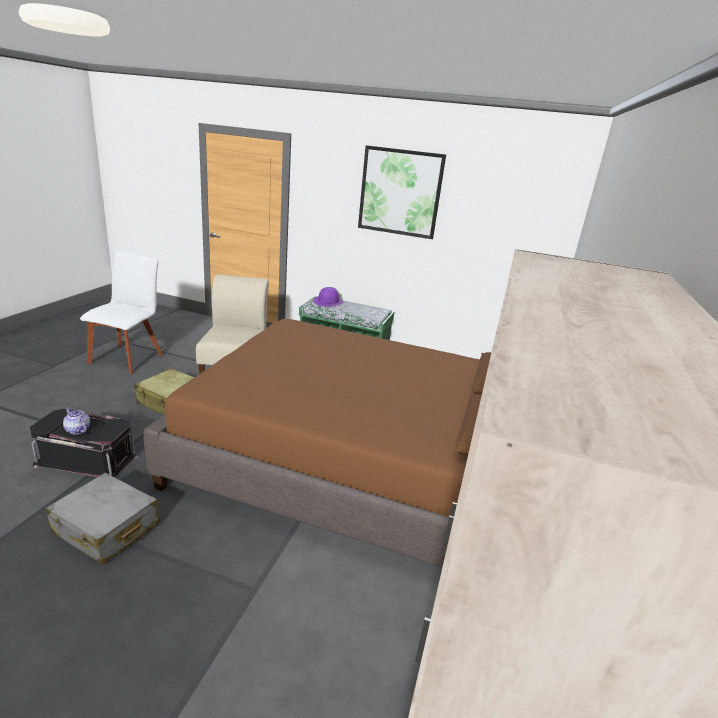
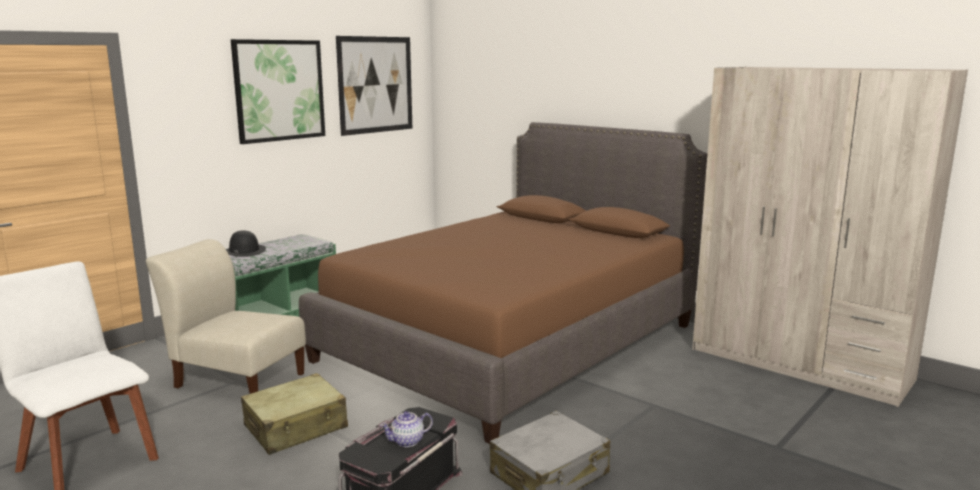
camera: 65 degrees left, 10 degrees down
purple hat [313,287,343,307] -> black hat [226,230,266,257]
none -> picture [336,36,412,136]

